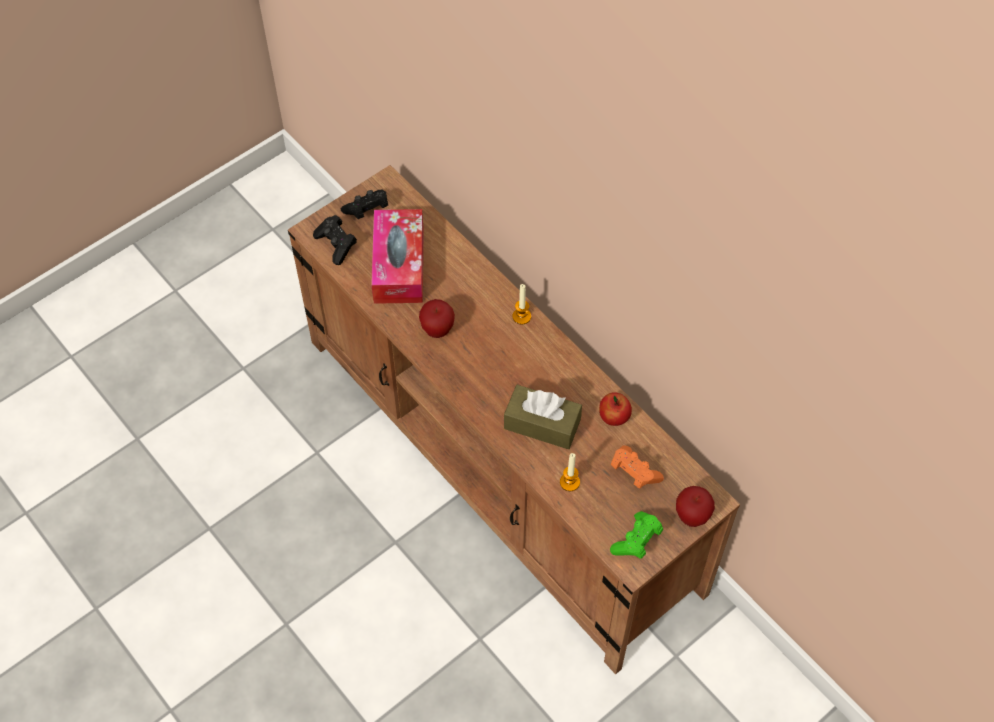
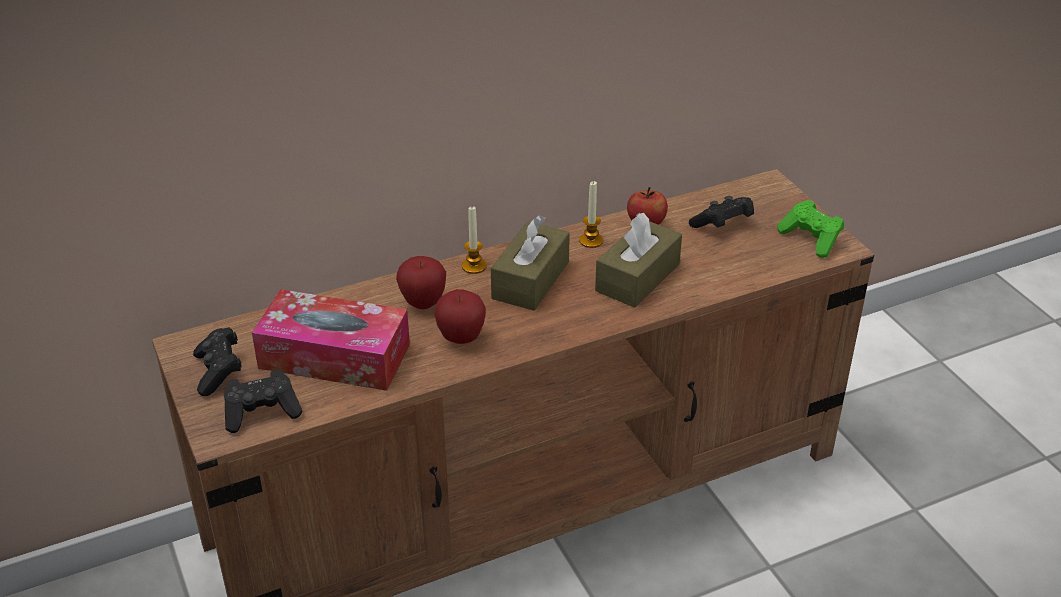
camera: 75 degrees left, 20 degrees down
candle [560,453,580,491] -> candle moved to [579,181,603,248]
orange game controller [611,445,664,489] -> black game controller [689,196,754,228]
apple [676,486,715,527] -> apple moved to [396,256,446,309]
none -> brown tissue box [491,215,570,311]

